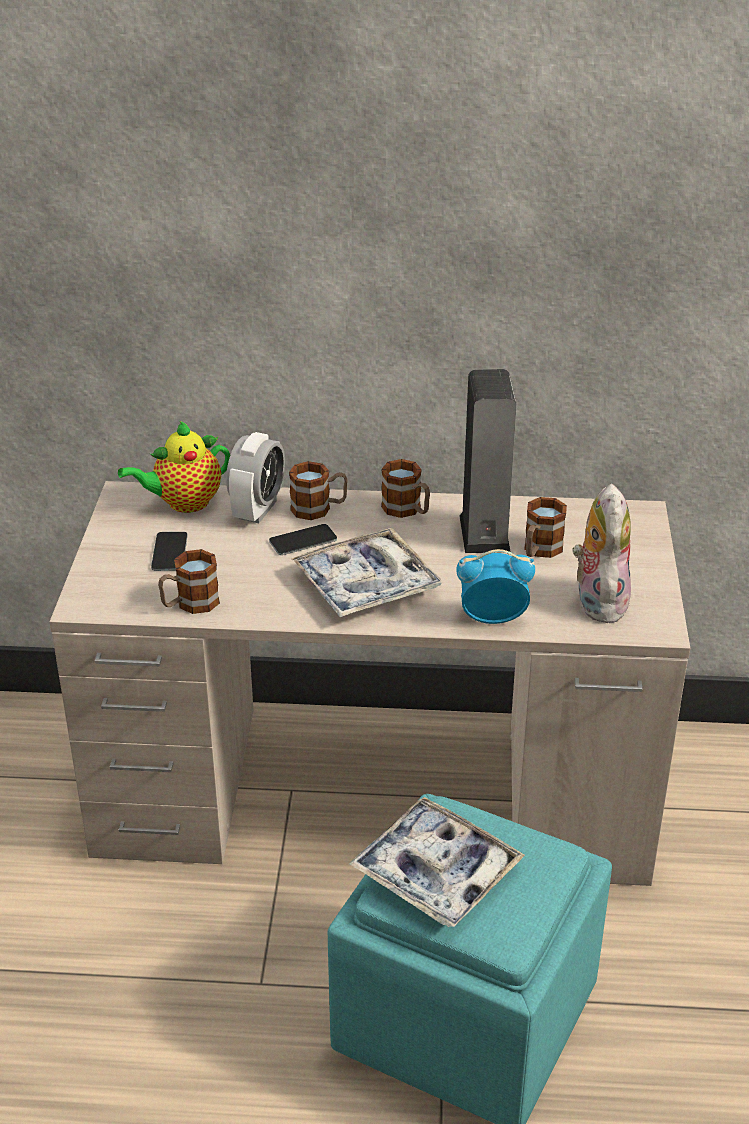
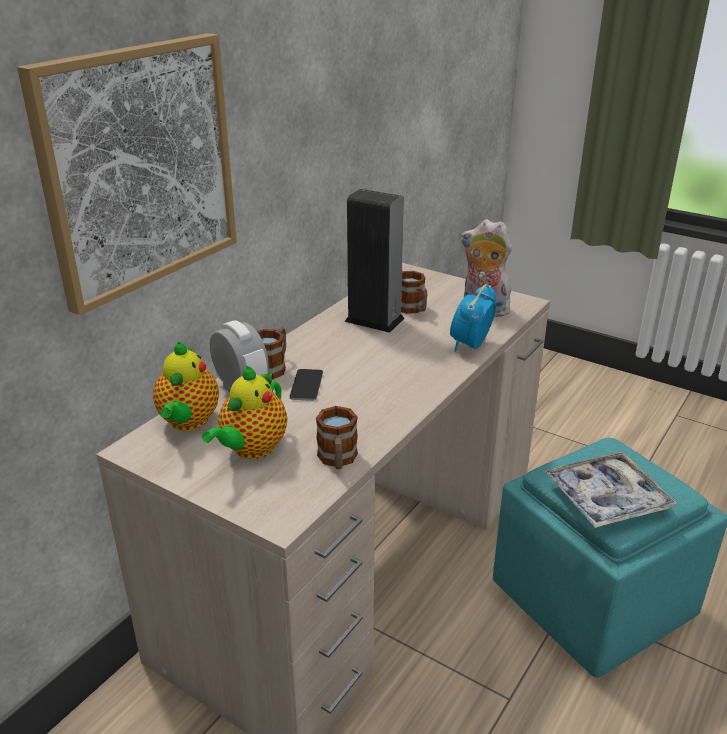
camera: 60 degrees left, 5 degrees down
phone [151,532,188,571] -> teapot [202,366,287,459]
tray [291,528,443,618] -> none
mug [381,459,430,518] -> none
none -> picture [17,33,237,316]

